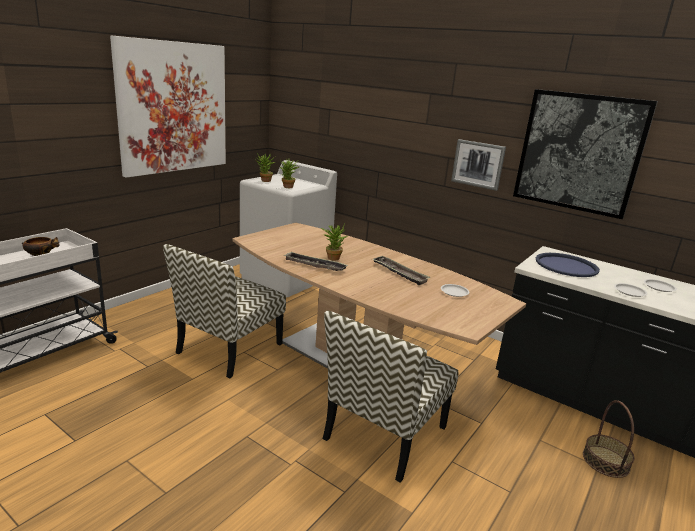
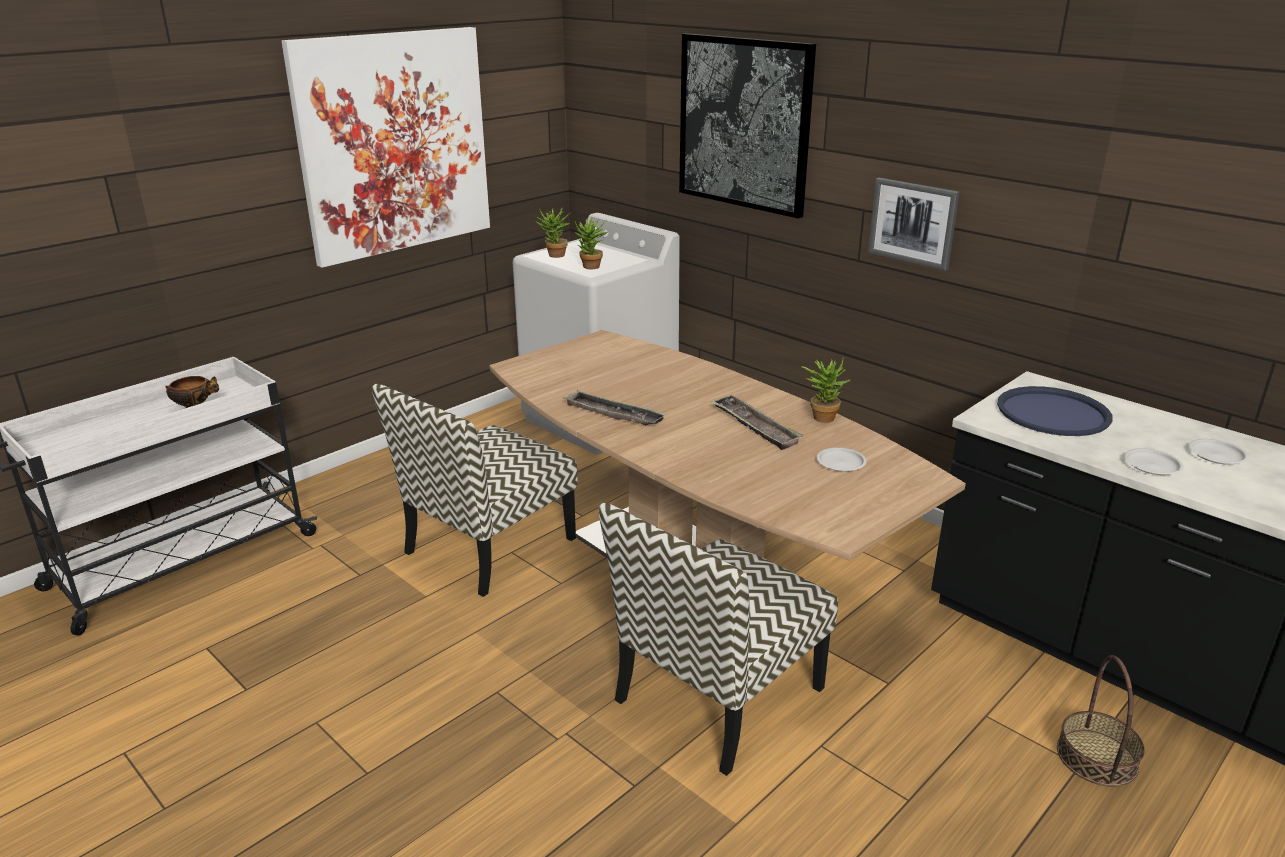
camera: 10 degrees right, 5 degrees up
potted plant [321,223,348,261] -> potted plant moved to [801,357,850,423]
picture [513,89,658,219] -> picture moved to [679,33,816,219]

